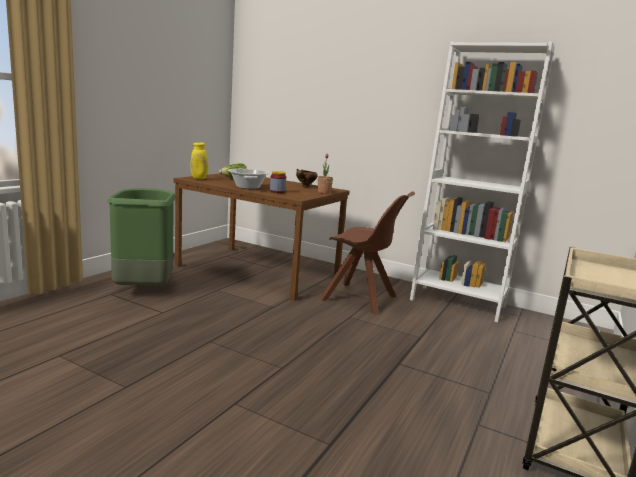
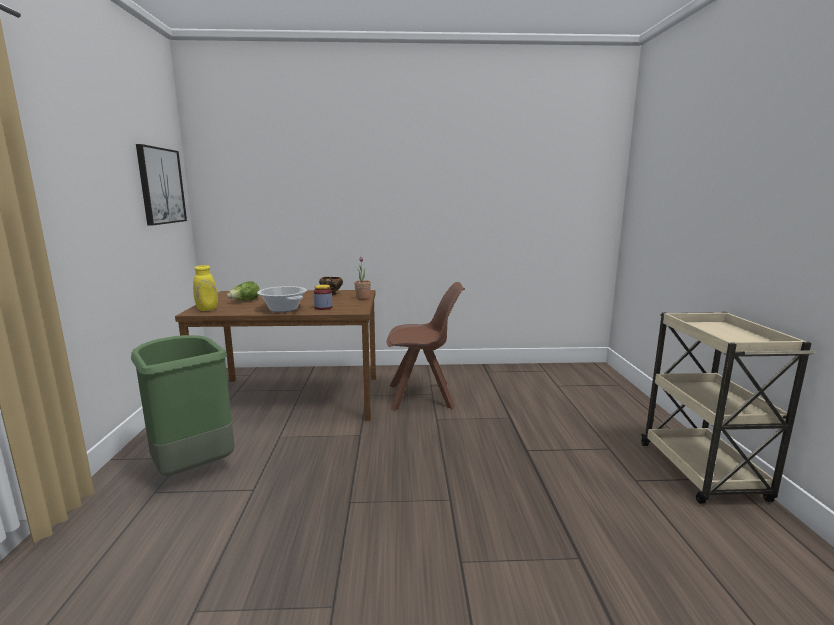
camera: 30 degrees left, 0 degrees up
white bookcase [410,41,555,322] -> none
none -> picture [136,144,187,225]

